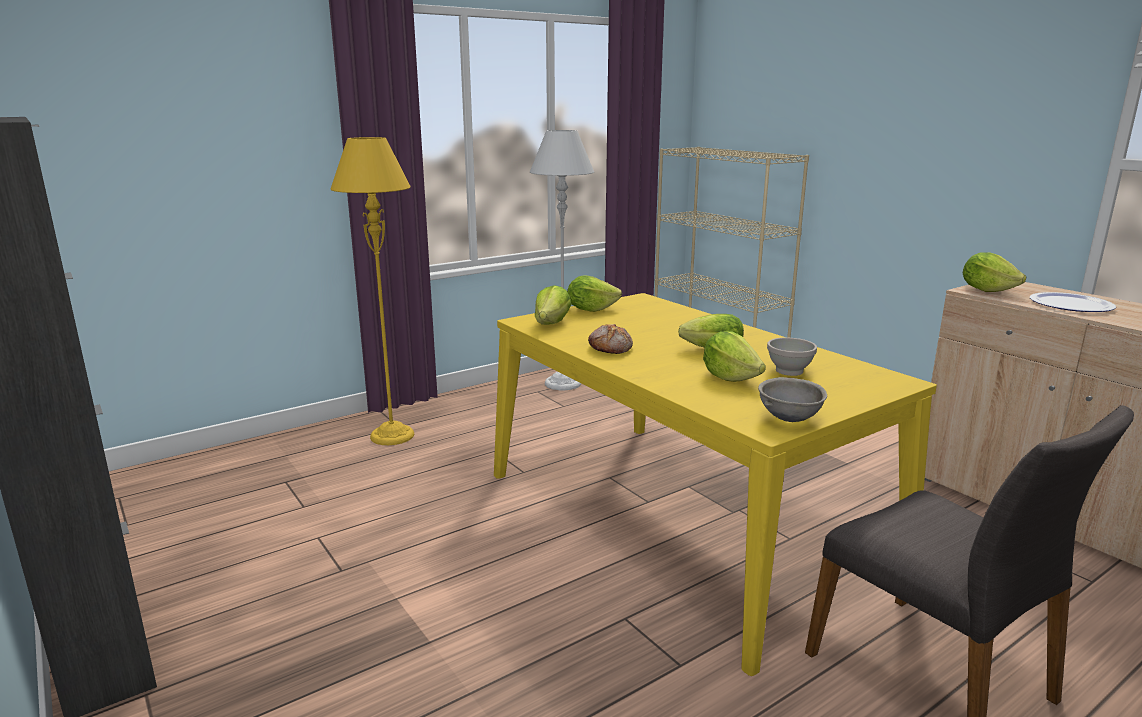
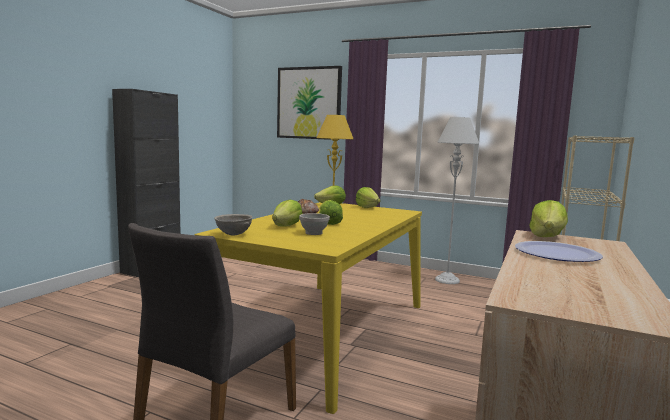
camera: 60 degrees right, 10 degrees down
none -> picture [277,66,342,140]

